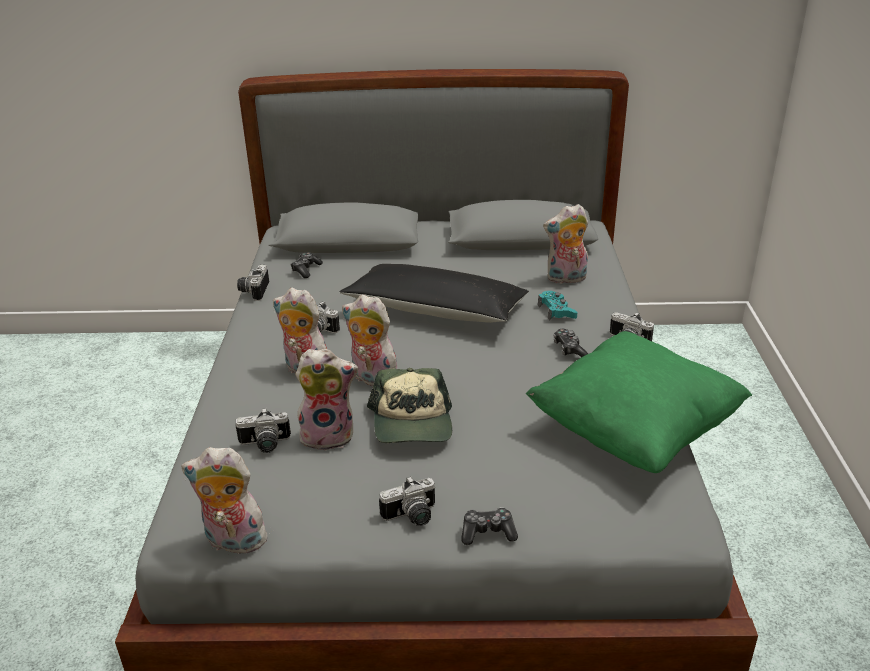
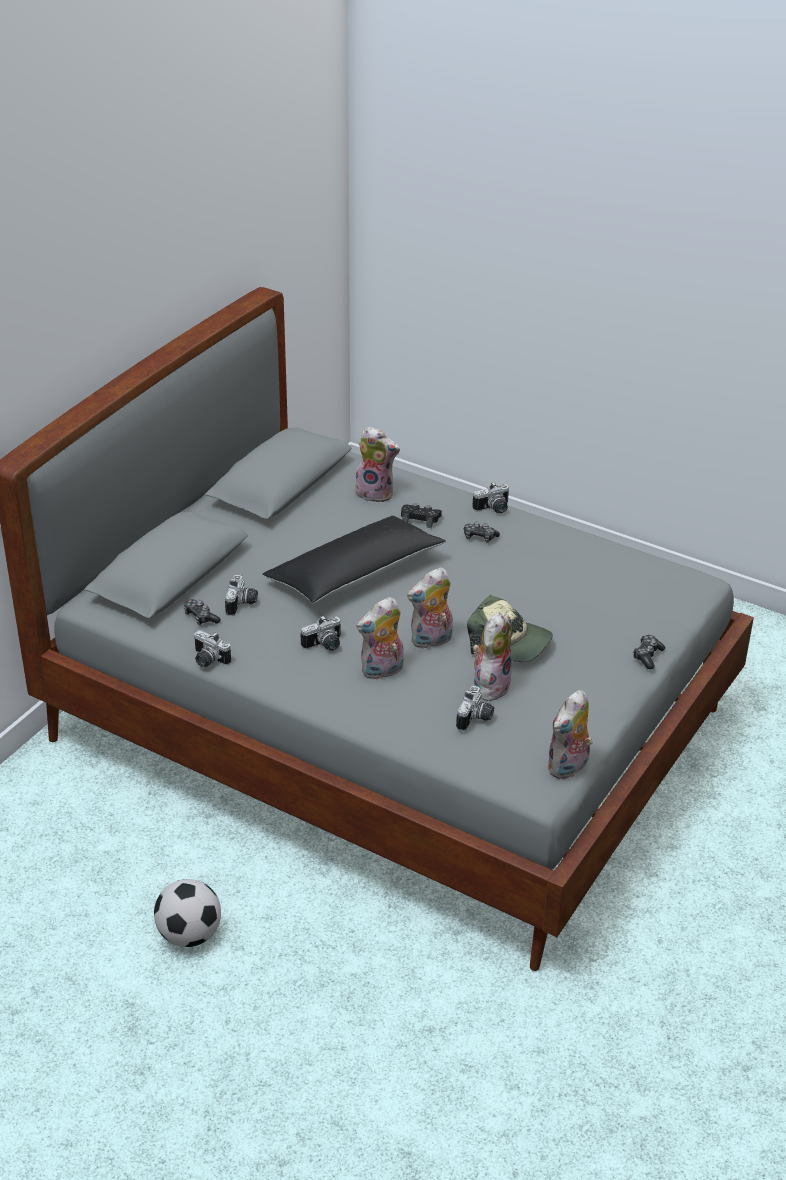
camera: 60 degrees left, 5 degrees up
camera [379,476,435,526] -> camera moved to [225,575,258,616]
green pillow [526,331,752,473] -> none
turquoise game controller [538,291,577,320] -> black game controller [401,503,442,528]
plush toy [543,204,588,284] -> plush toy turned 90 degrees counterclockwise [353,427,400,503]
none -> football [154,879,221,947]

